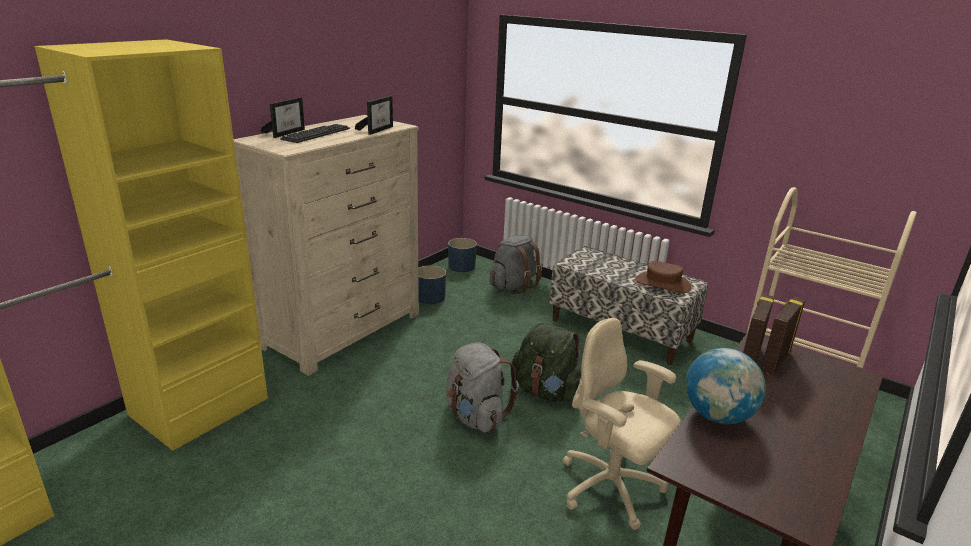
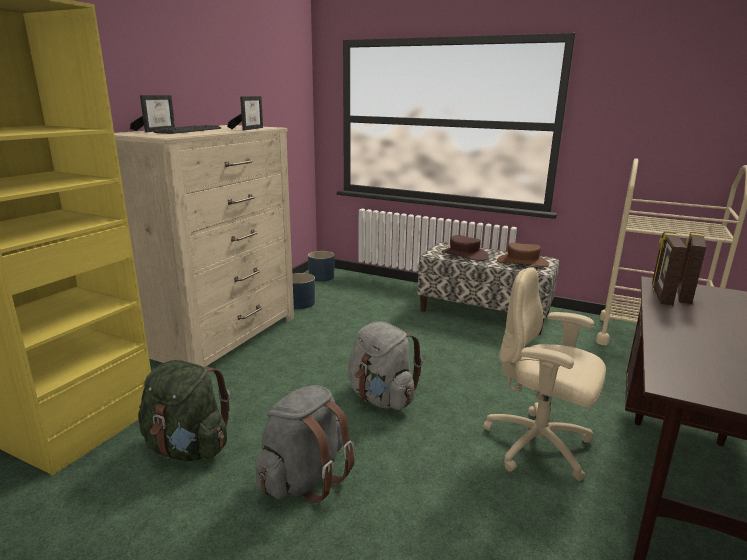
camera: 10 degrees left, 5 degrees down
grey backpack [489,235,542,294] -> grey backpack moved to [256,385,354,503]
green backpack [512,323,581,402] -> green backpack moved to [138,360,230,461]
globe [686,348,766,424] -> none
none -> brown hat [442,235,489,261]

